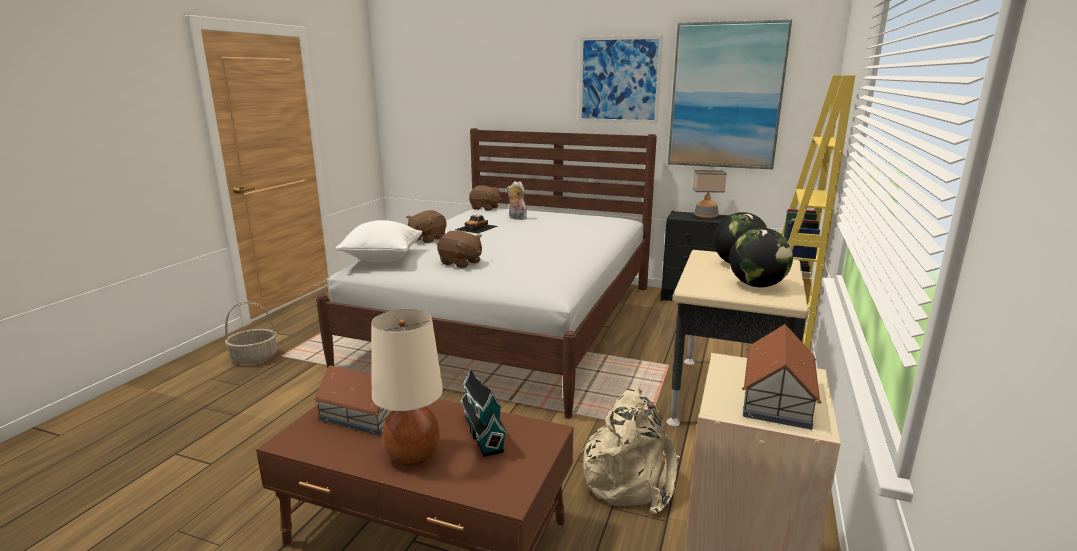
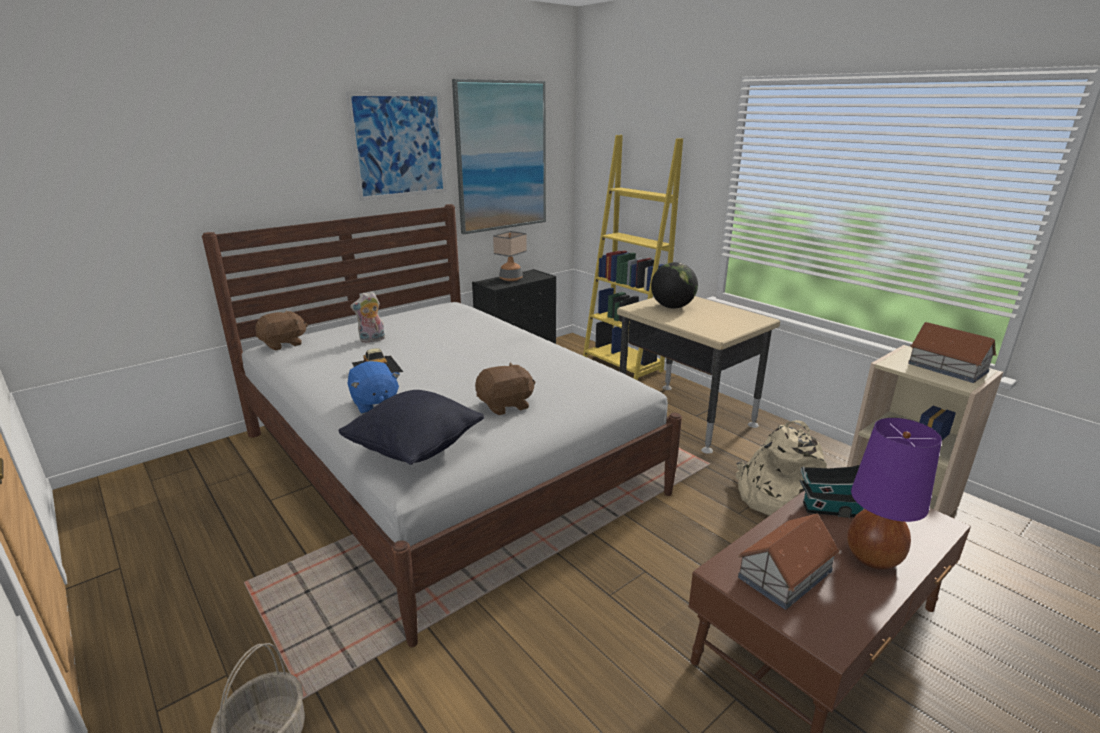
camera: 60 degrees left, 5 degrees up
white pillow [335,220,422,262] -> black pillow [338,390,484,465]
beige table lamp [371,309,443,466] -> purple table lamp [847,418,942,570]
brown plush toy [406,210,446,243] -> blue plush toy [347,361,400,414]
globe [729,228,793,287] -> none

